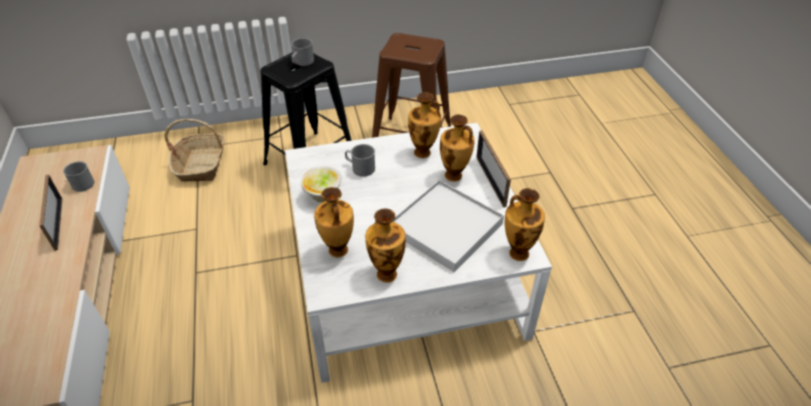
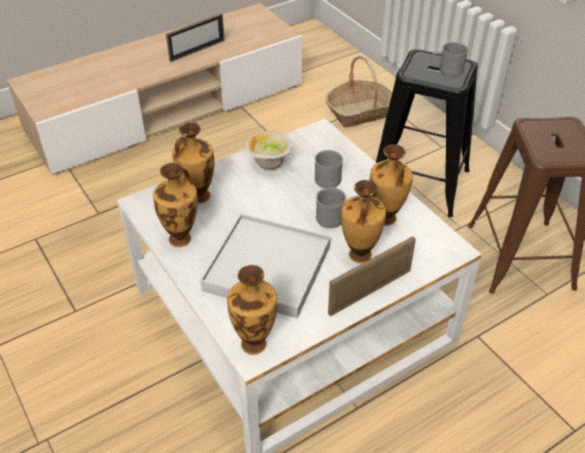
camera: 70 degrees right, 0 degrees up
grey mug [63,161,94,192] -> grey mug moved to [316,187,346,228]

